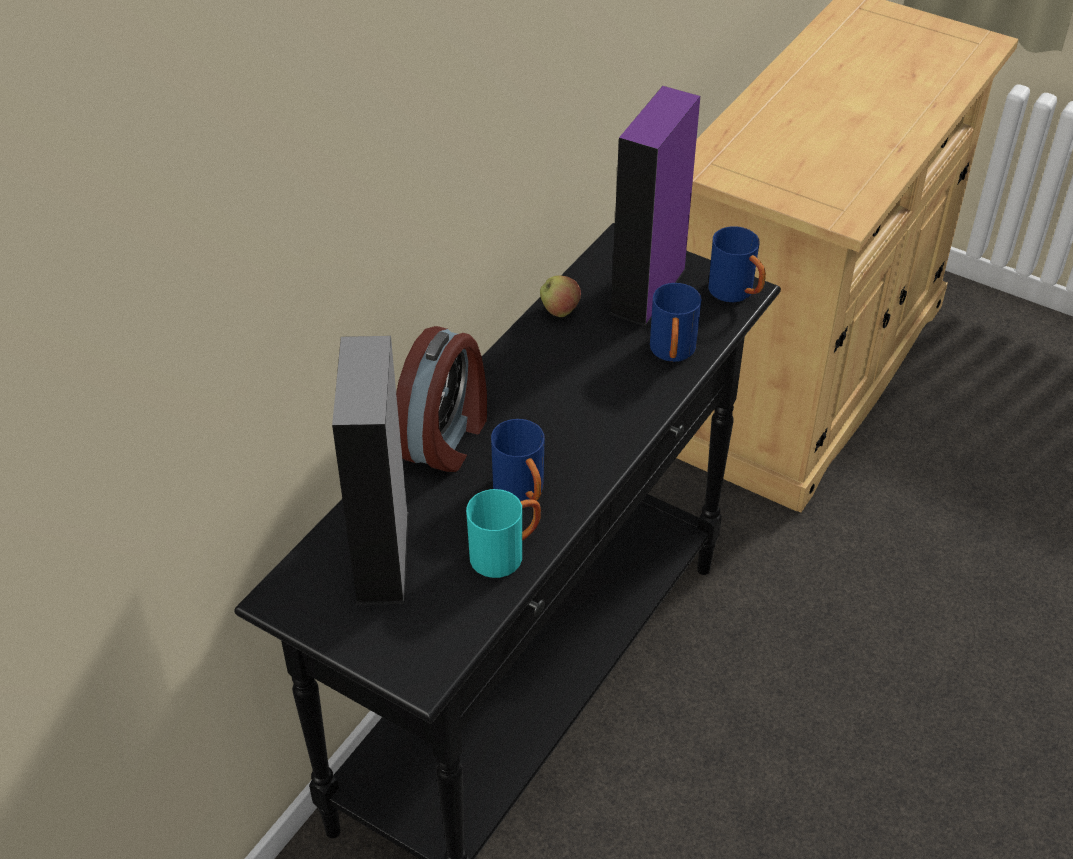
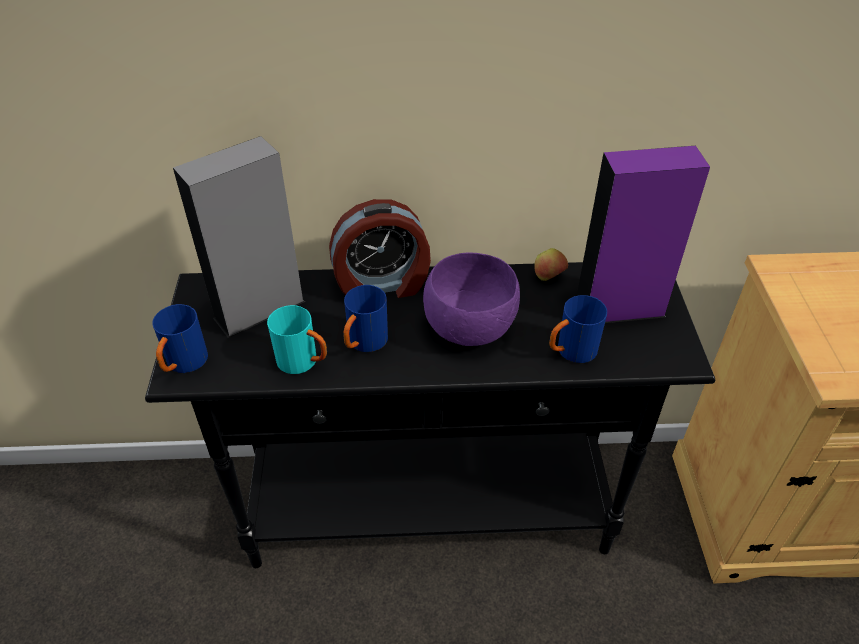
camera: 55 degrees right, 0 degrees up
blue mug [709,226,766,302] -> blue mug moved to [152,304,208,373]
none -> purple bowl [423,253,520,346]

